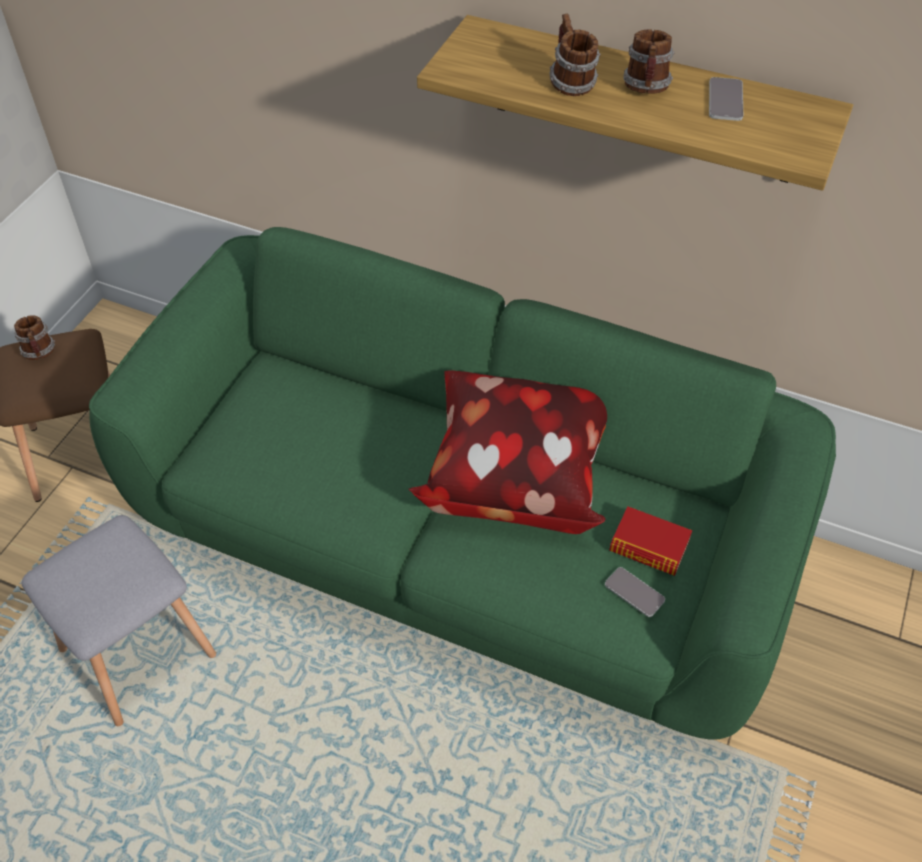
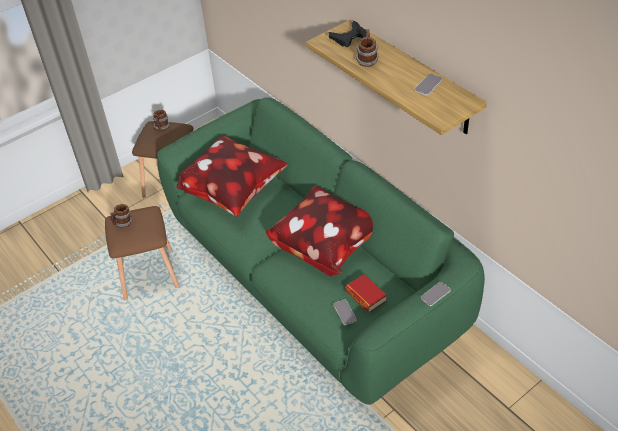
camera: 30 degrees right, 5 degrees down
grey stool [22,515,216,726] -> brown stool [105,206,179,300]
mug [623,30,674,94] -> mug moved to [110,204,132,228]
none -> pillow [177,136,288,217]
none -> black game controller [329,21,367,47]
none -> phone [421,282,451,306]

